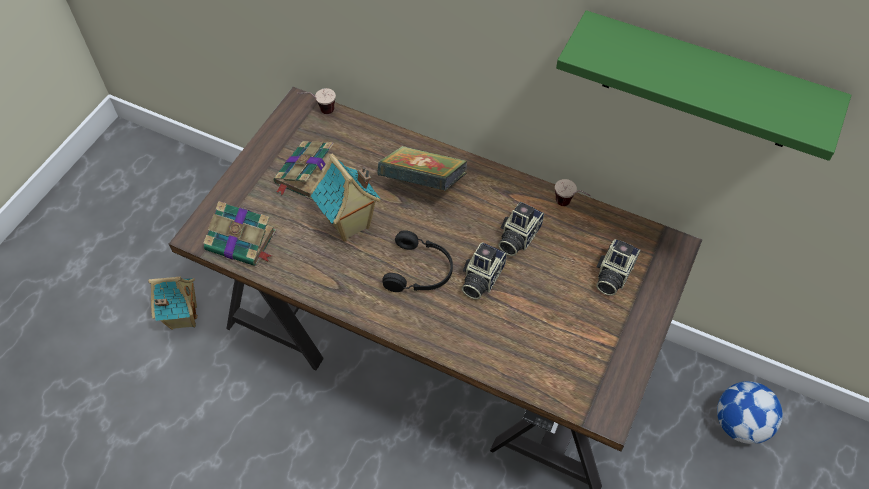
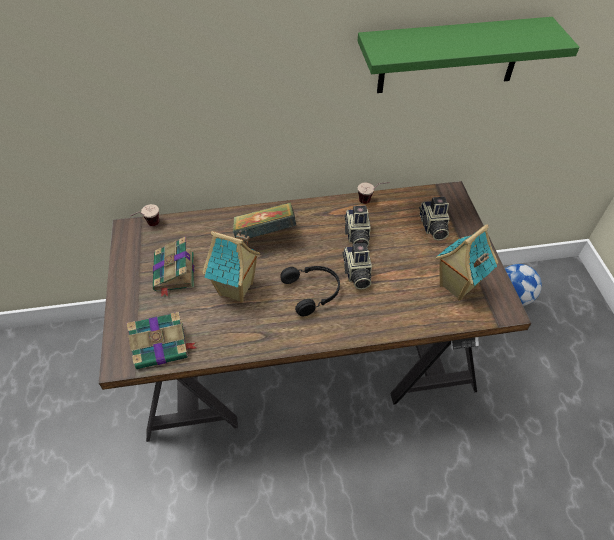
camera: 35 degrees left, 5 degrees down
toy house [148,277,197,330] -> toy house moved to [436,225,498,301]

